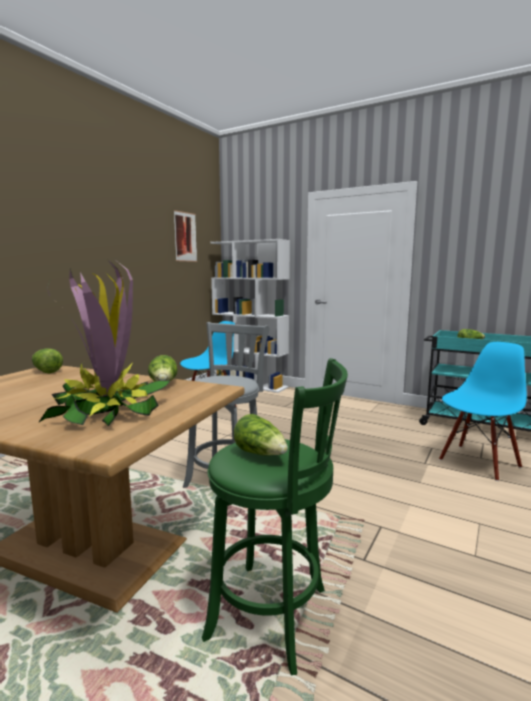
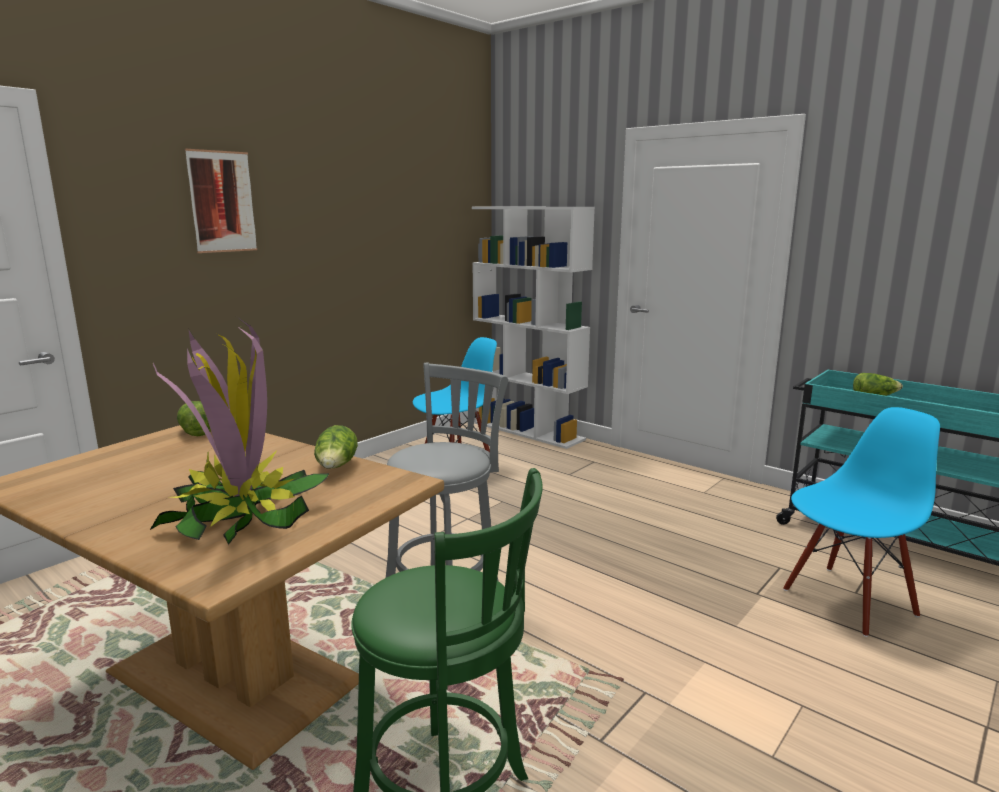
camera: 10 degrees right, 5 degrees up
picture [174,210,197,262] -> picture moved to [185,149,257,253]
lettuce [234,414,288,456] -> none

